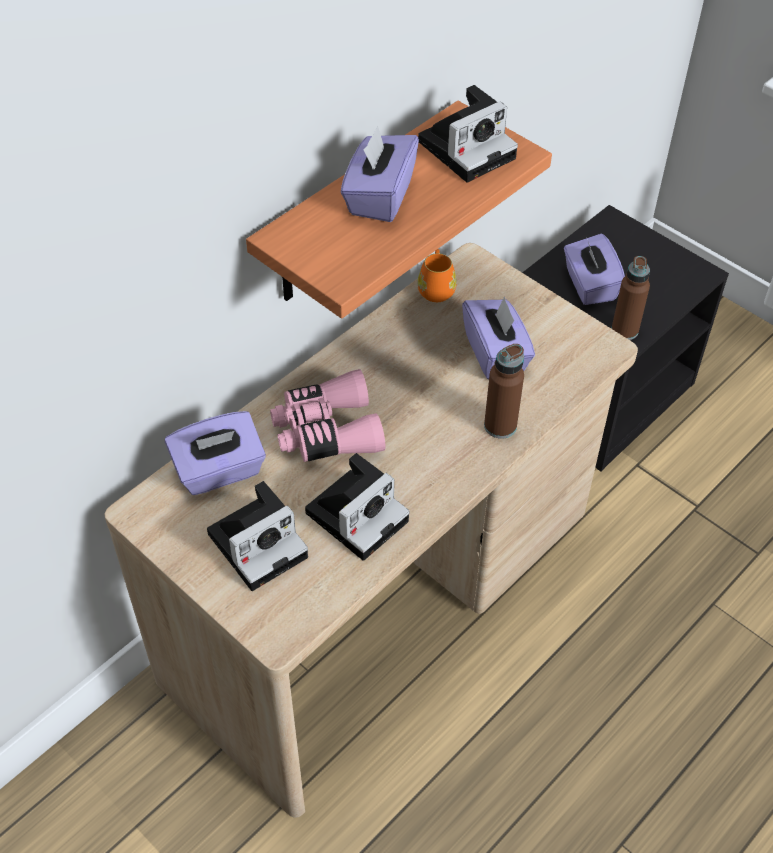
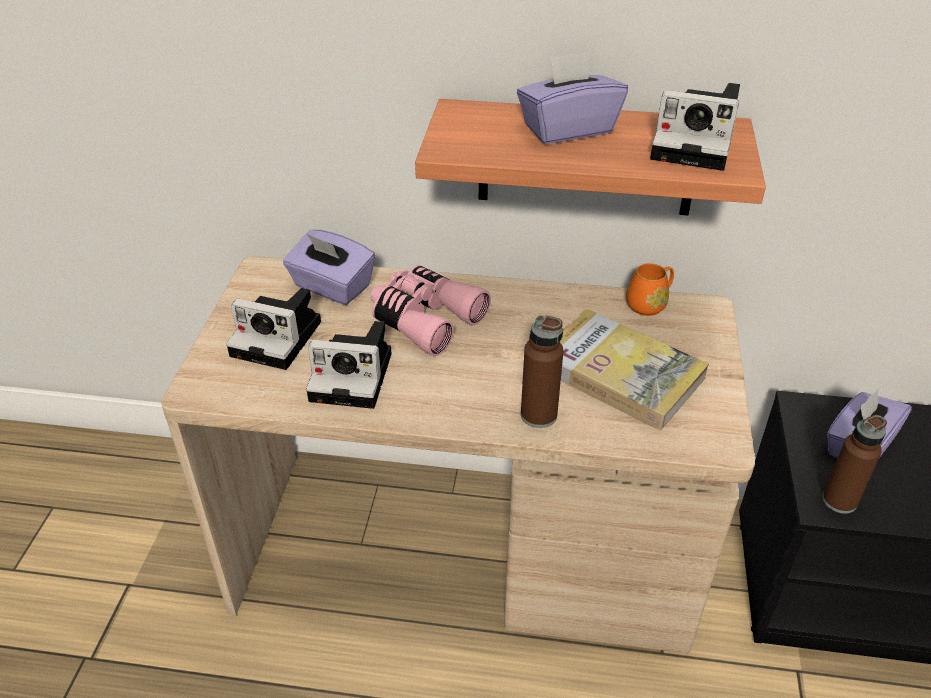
camera: 55 degrees right, 10 degrees down
purple tissue box [462,296,535,379] -> book [560,309,709,431]

